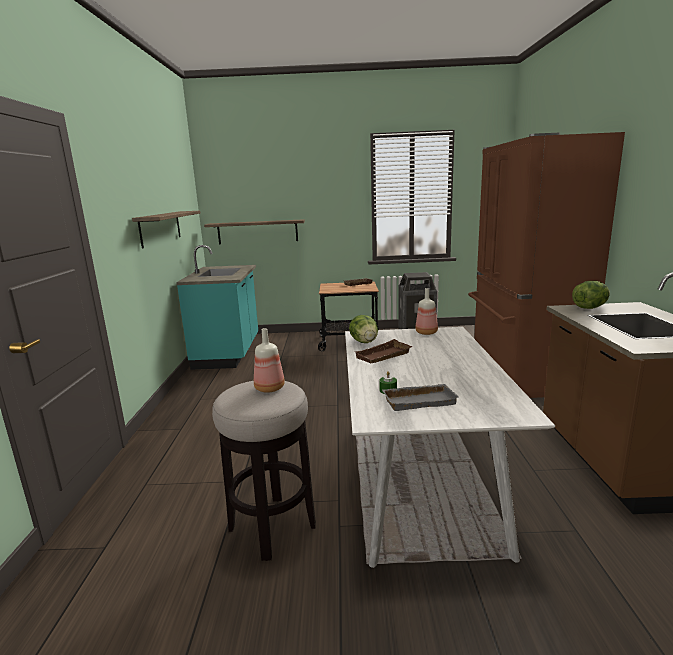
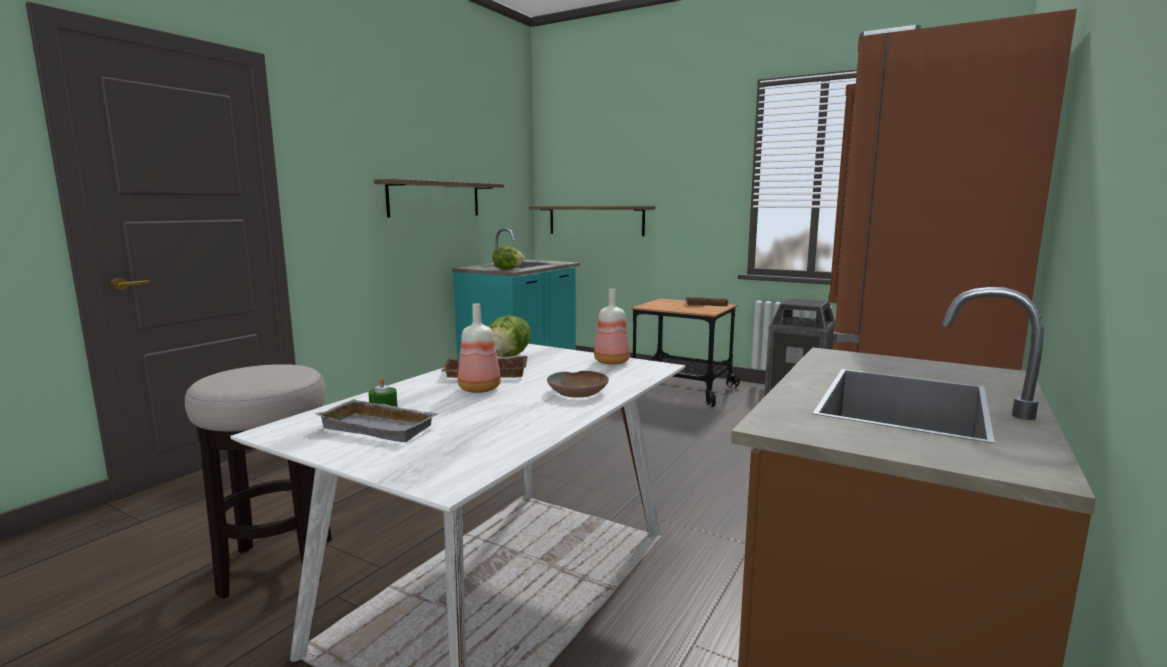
camera: 30 degrees right, 5 degrees down
bottle [254,328,285,393] -> bottle moved to [458,304,501,393]
lettuce [572,281,610,309] -> lettuce moved to [493,246,525,269]
none -> brown bowl [547,371,609,398]

